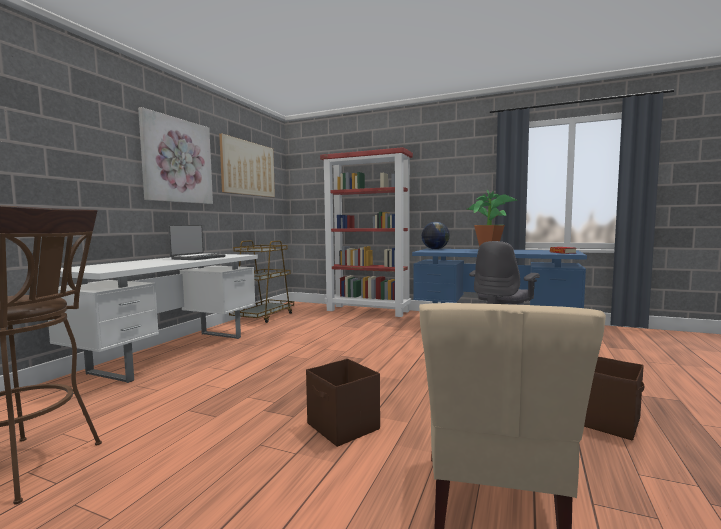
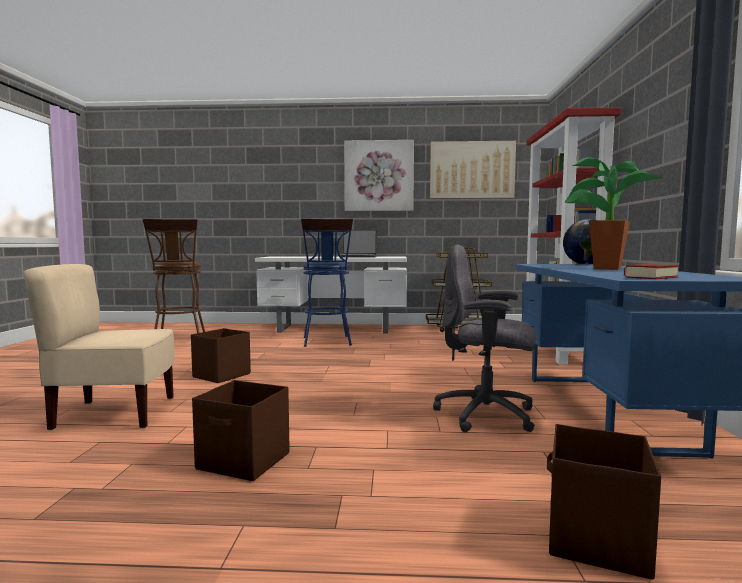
camera: 70 degrees right, 0 degrees up
none -> blue stool [301,218,353,347]
none -> brown storage box [547,424,661,580]

